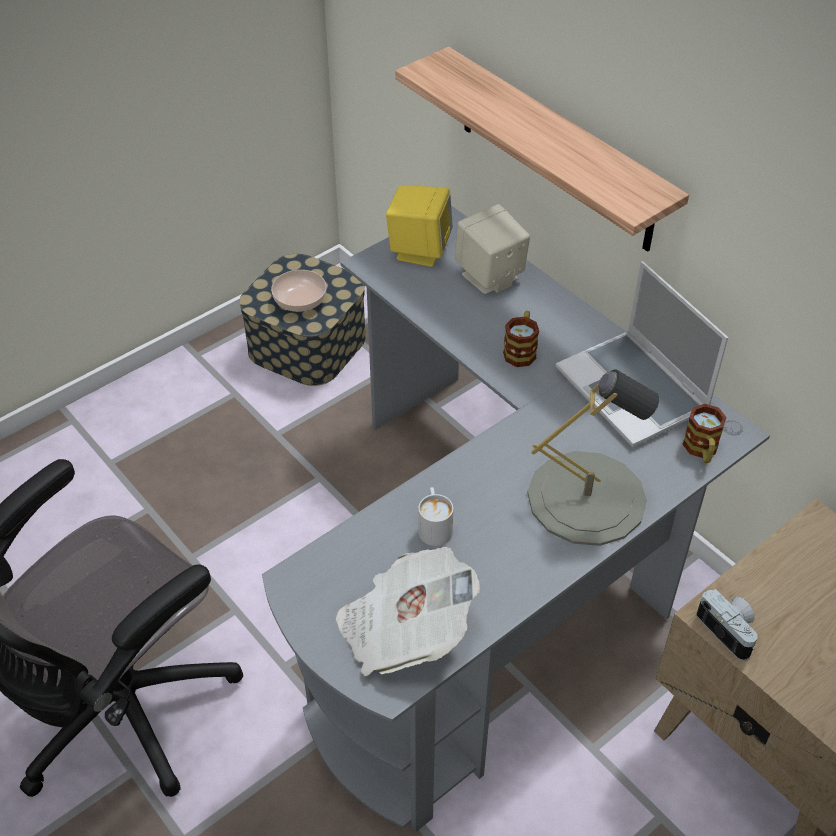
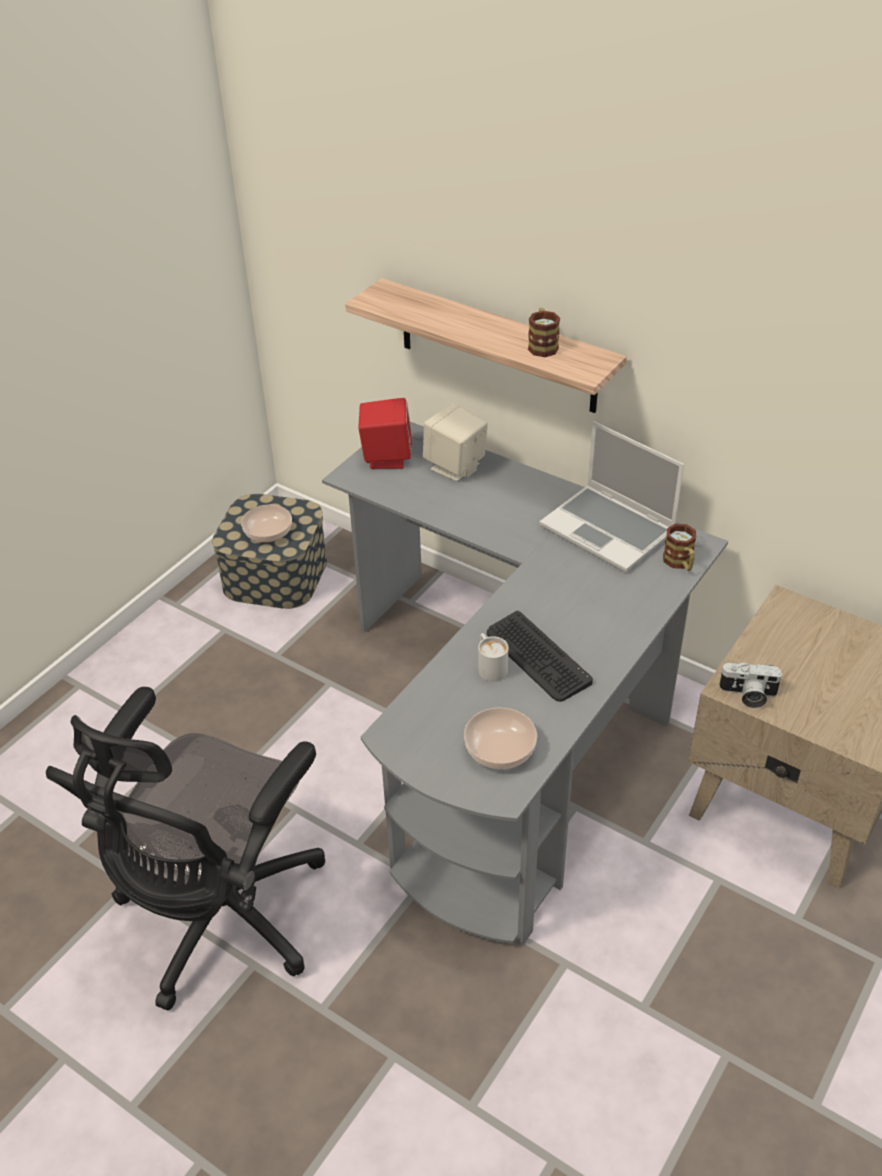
camera: 15 degrees left, 5 degrees down
newspaper [336,547,480,676] -> bowl [464,707,537,769]
yellow speaker [386,185,453,267] -> red speaker [358,398,412,469]
mug [503,311,539,367] -> mug moved to [528,308,560,357]
grey table lamp [528,369,660,546] -> none
camera [696,589,758,661] -> camera turned 150 degrees clockwise [719,663,783,708]
none -> keyboard [487,611,593,702]

